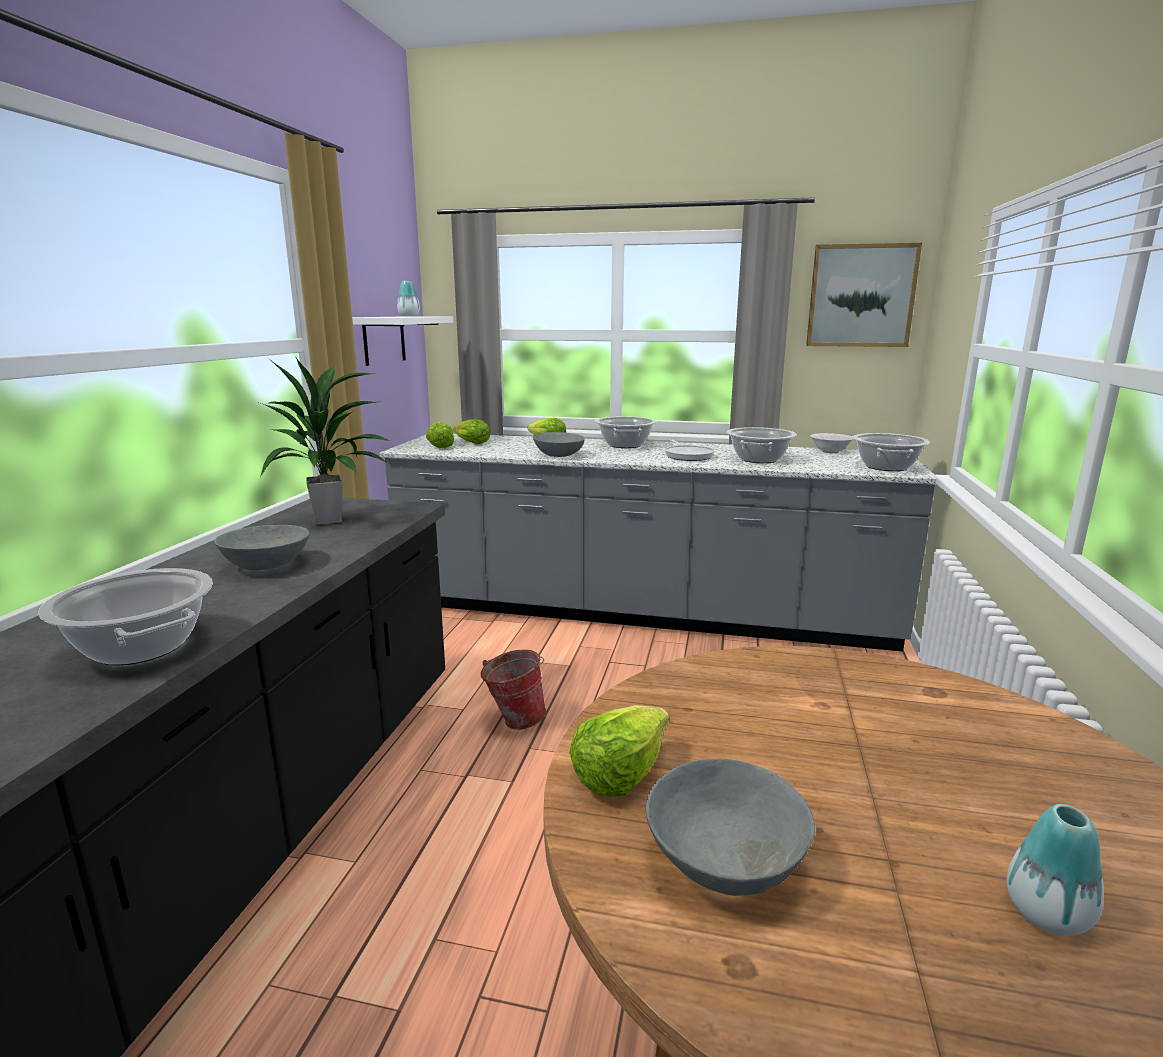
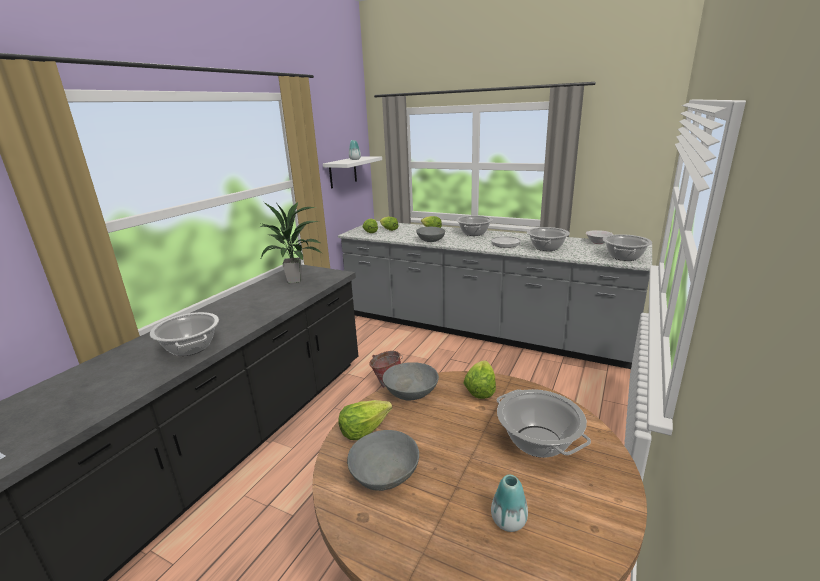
camera: 15 degrees right, 5 degrees up
grey bowl [214,525,310,570] -> grey bowl moved to [383,362,439,401]
picture [806,243,922,347] -> none
none -> lettuce [464,360,496,399]
none -> cooking pot [496,389,591,458]

